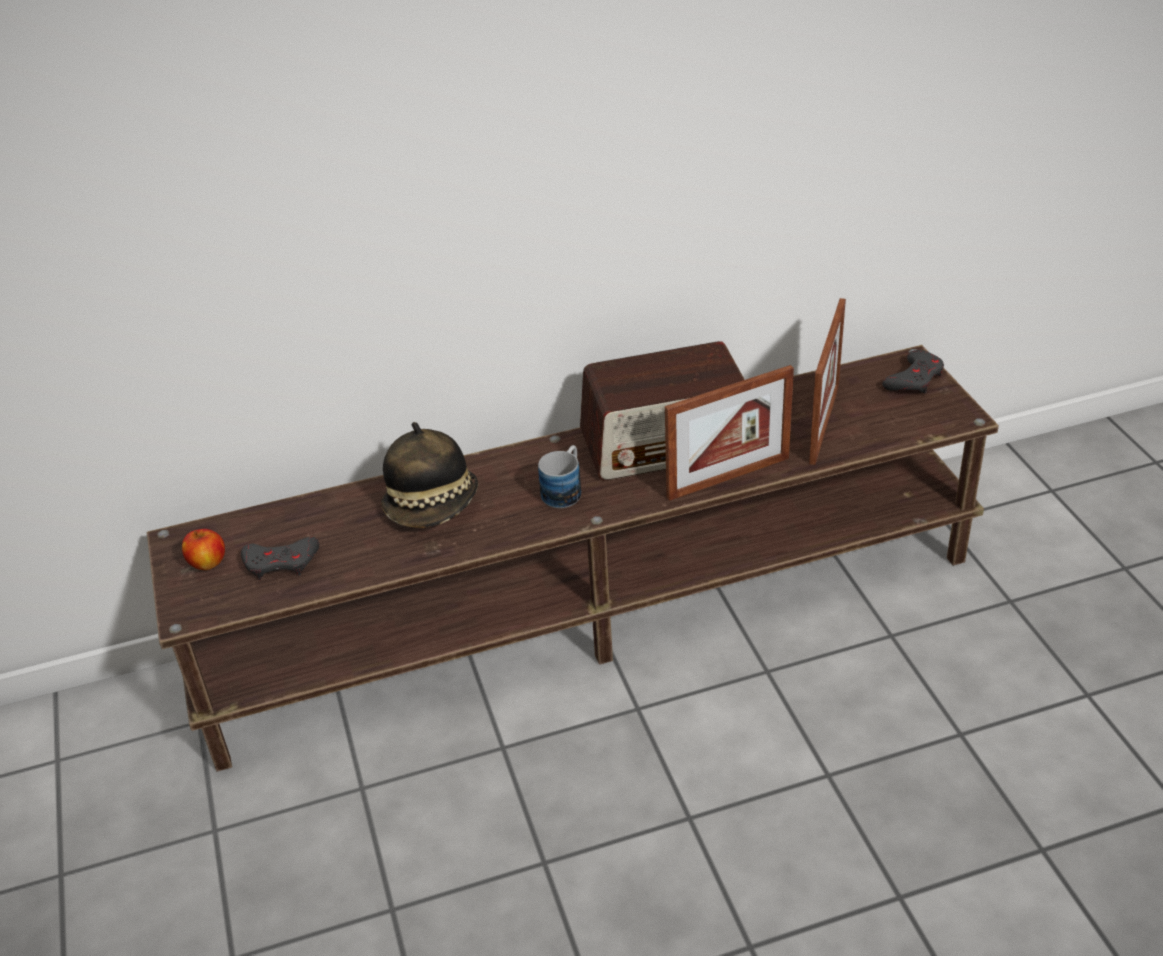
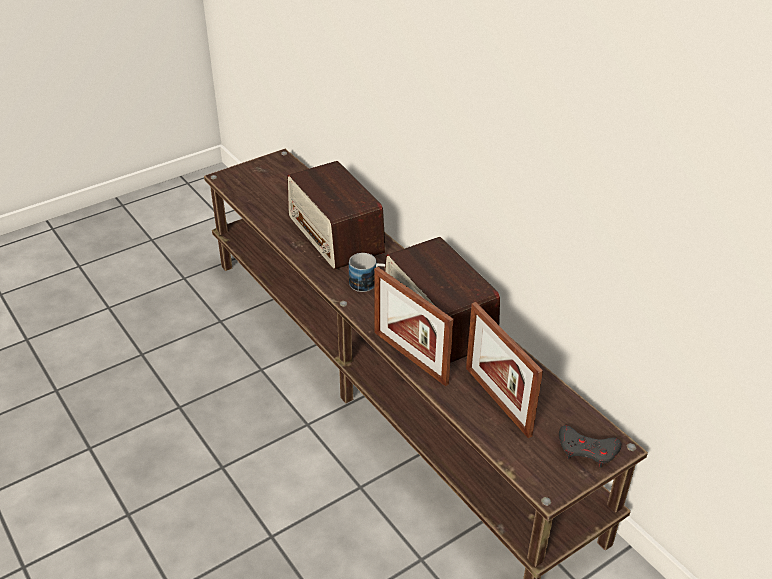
camera: 70 degrees right, 0 degrees up
apple [182,529,225,570] -> none
grey game controller [241,537,319,580] -> none
hat [381,422,478,528] -> radio [288,161,385,270]
picture frame [809,298,846,465] -> picture frame turned 60 degrees clockwise [466,302,543,438]

